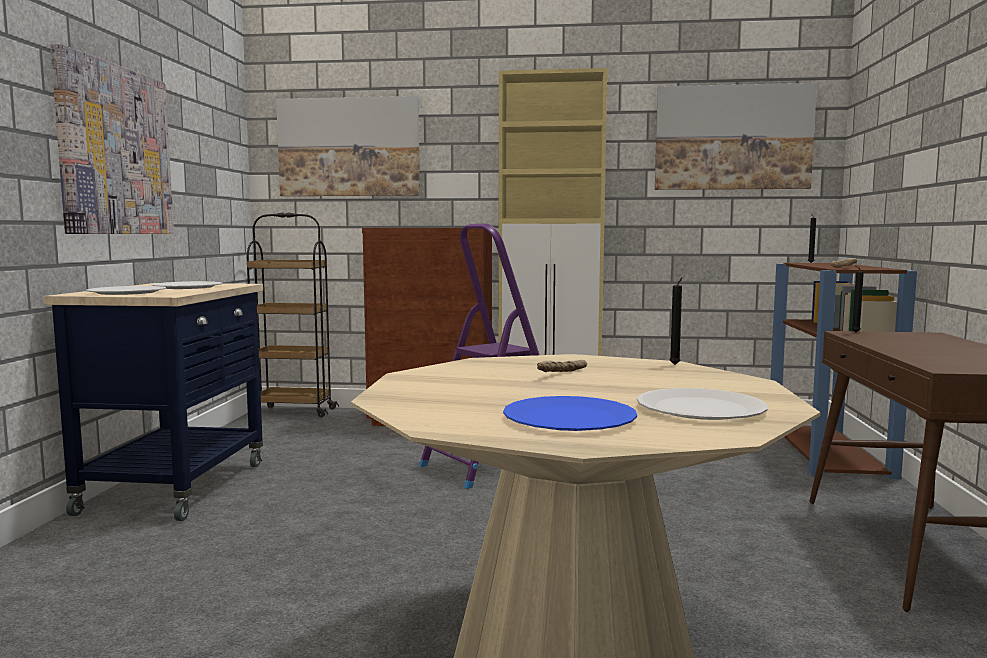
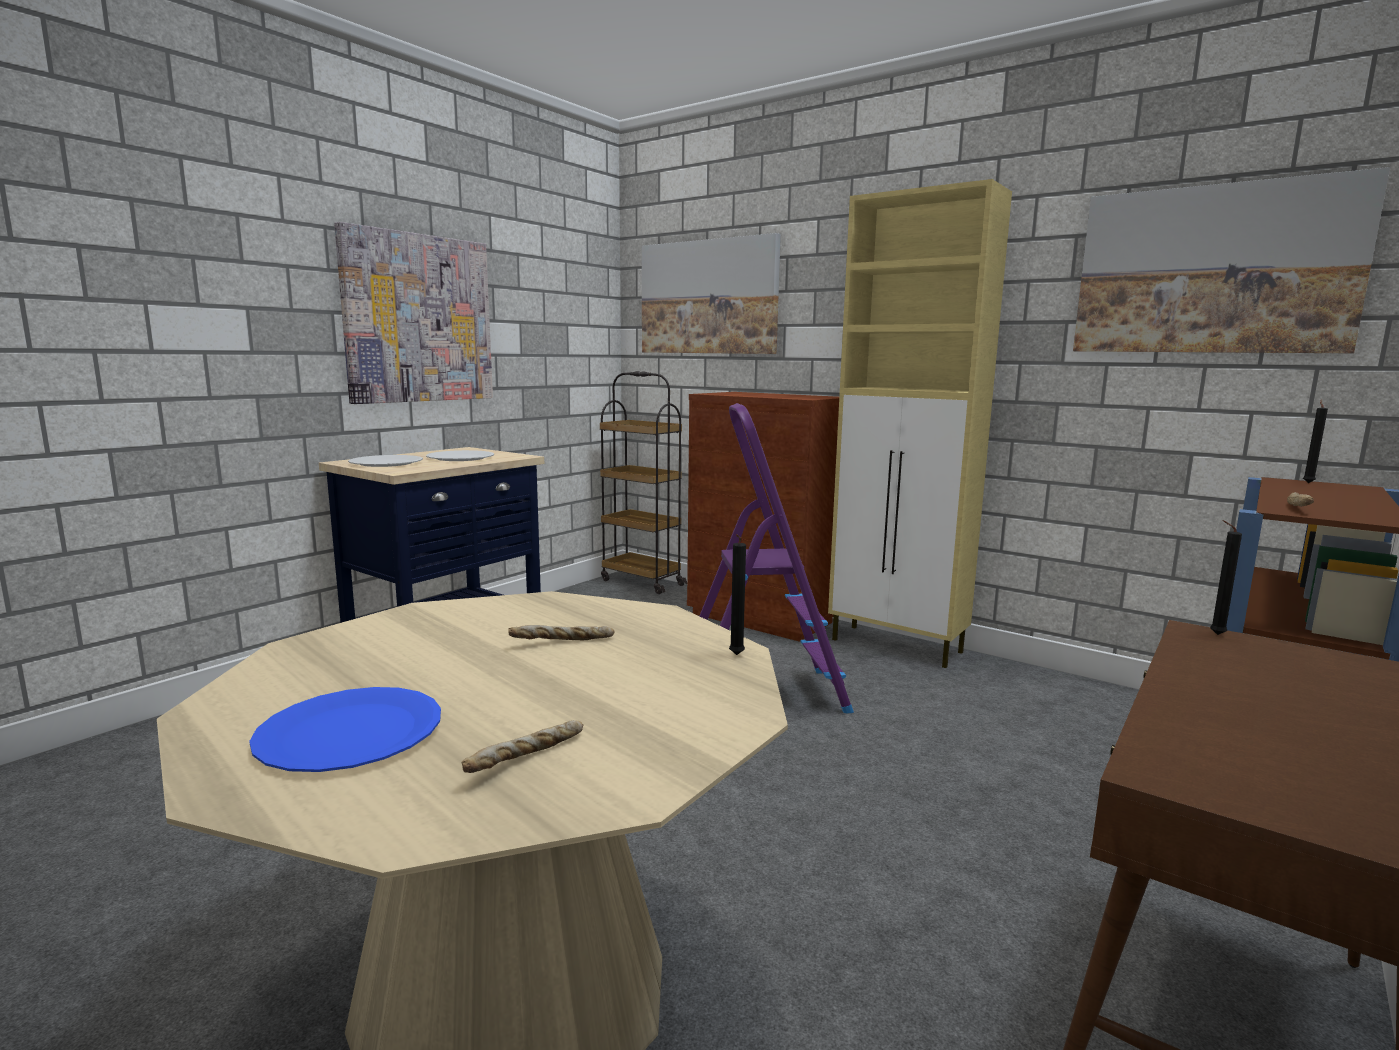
camera: 30 degrees right, 5 degrees up
white plate [637,388,768,420] -> bread [462,720,584,773]

